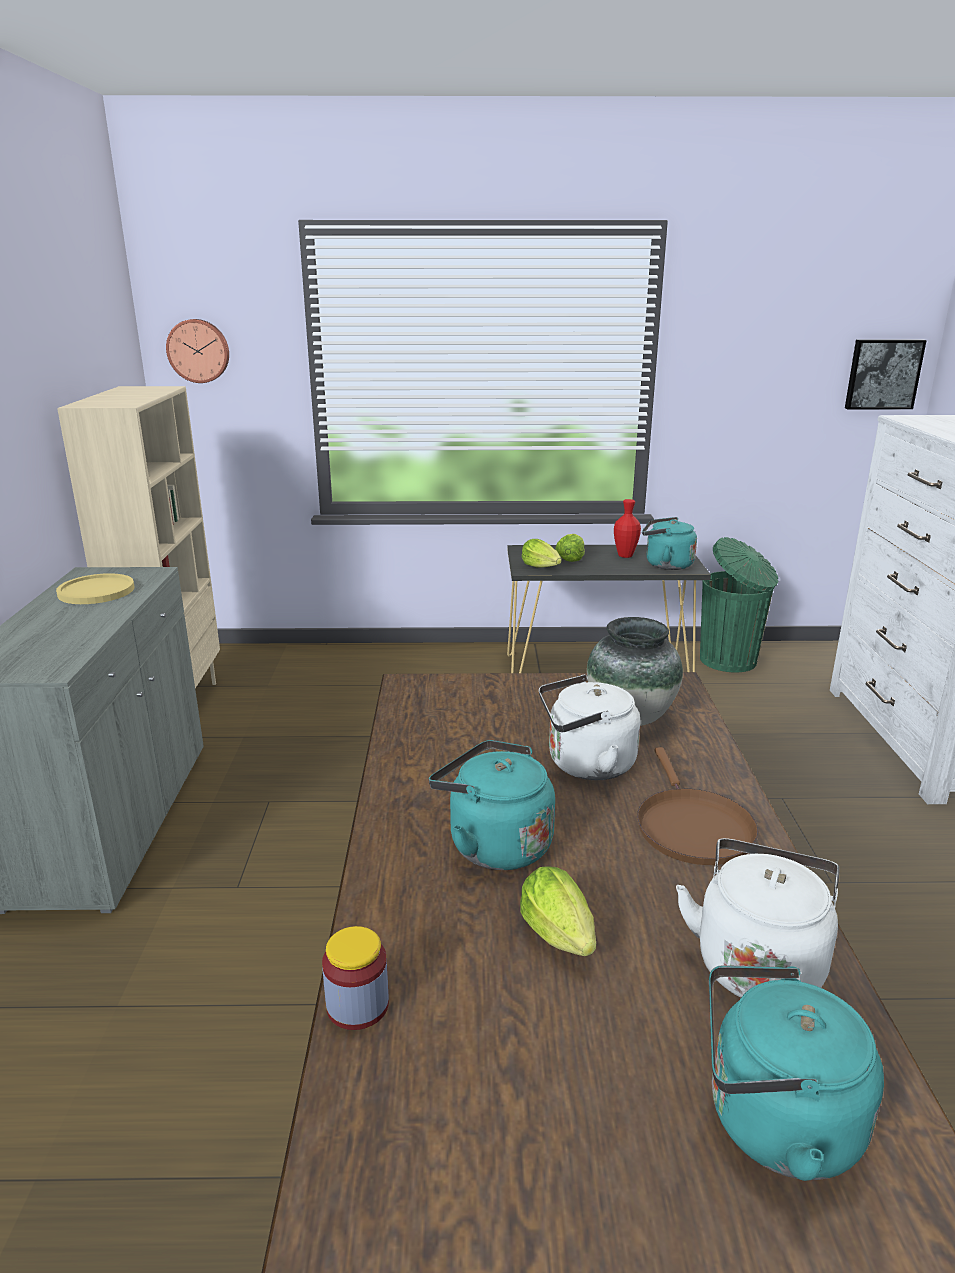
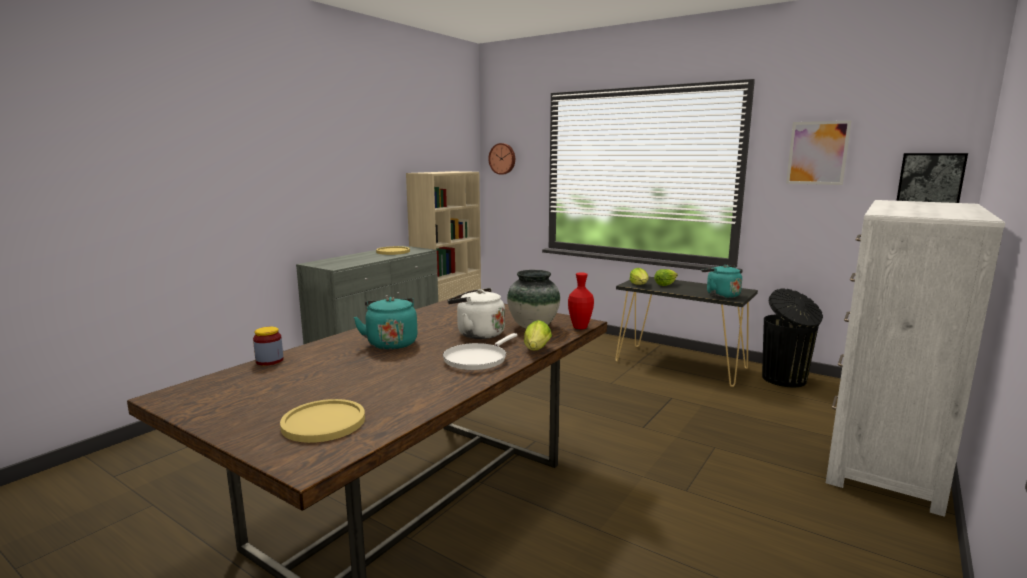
camera: 35 degrees right, 10 degrees down
lettuce [520,866,596,956] -> lettuce moved to [524,320,552,351]
red vase [614,499,641,558] -> red vase moved to [568,273,594,329]
brown frying pan [637,747,758,865] -> white frying pan [443,333,517,370]
white kettle [676,838,839,997] -> none
green trash can [700,537,779,673] -> black trash can [762,288,823,387]
turquoise kettle [709,966,884,1181] -> yellow plate [280,399,365,443]
none -> picture [786,120,851,185]

